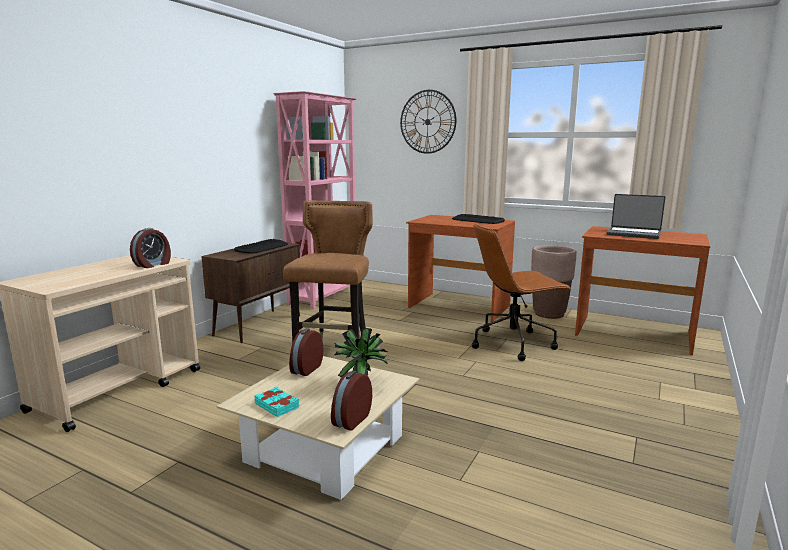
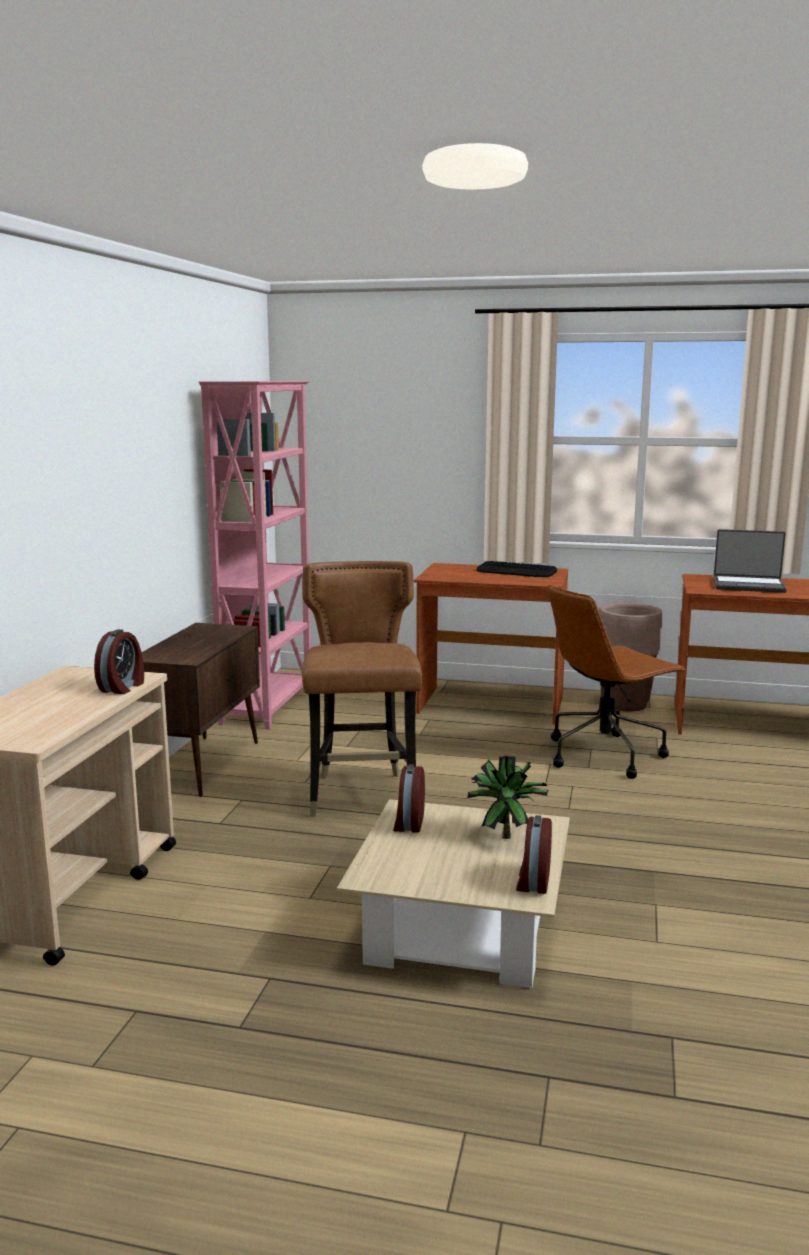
camera: 15 degrees left, 0 degrees up
keyboard [234,239,288,254] -> none
turquoise book [254,387,299,417] -> none
wall clock [400,90,456,154] -> none

